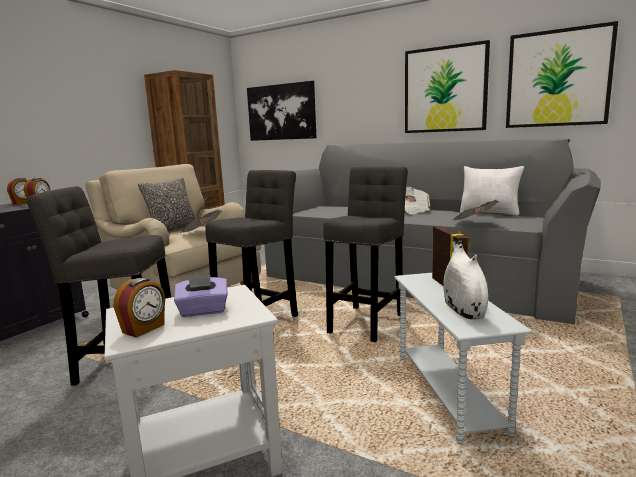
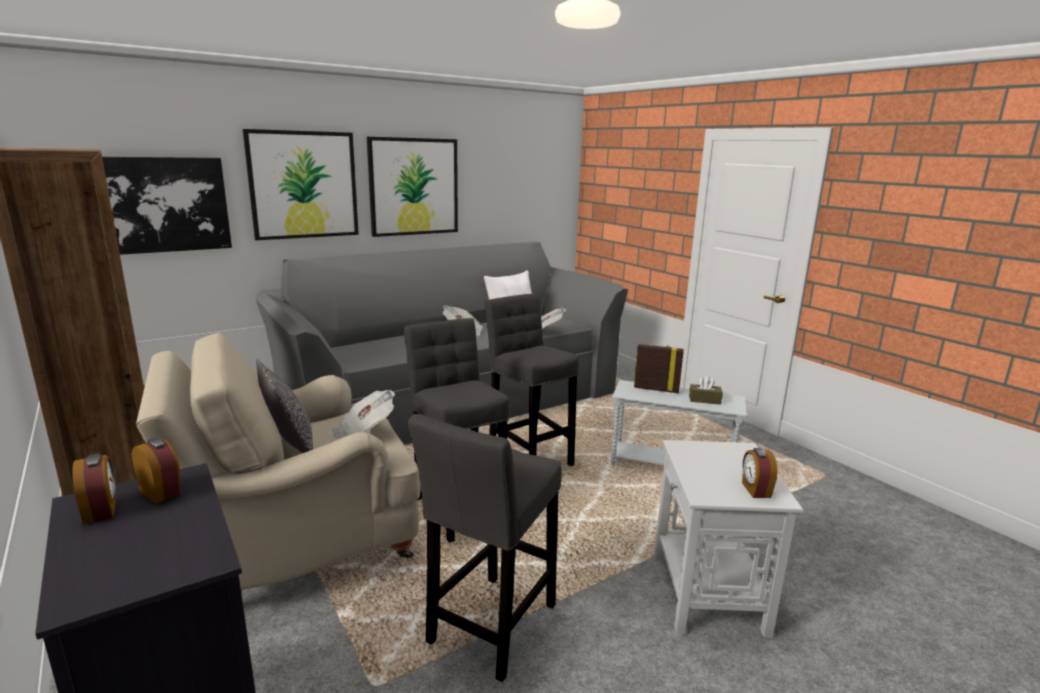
camera: 65 degrees left, 5 degrees up
alarm clock [114,278,165,338] -> alarm clock turned 150 degrees counterclockwise [742,448,778,498]
purple tissue box [174,274,228,317] -> none
white vase [443,241,488,319] -> brown tissue box [689,376,723,405]
picture [506,21,618,128] -> picture moved to [243,129,359,240]

